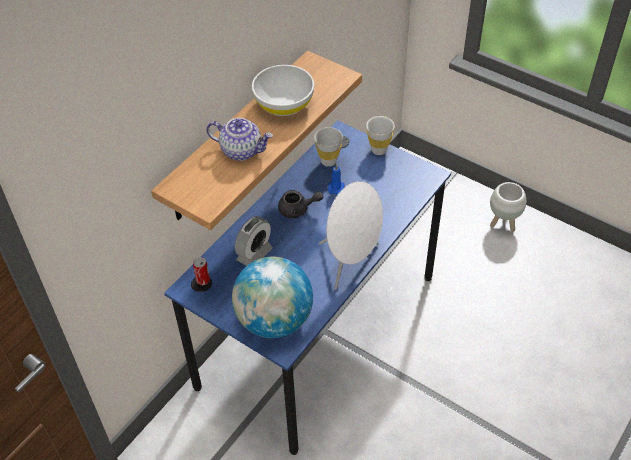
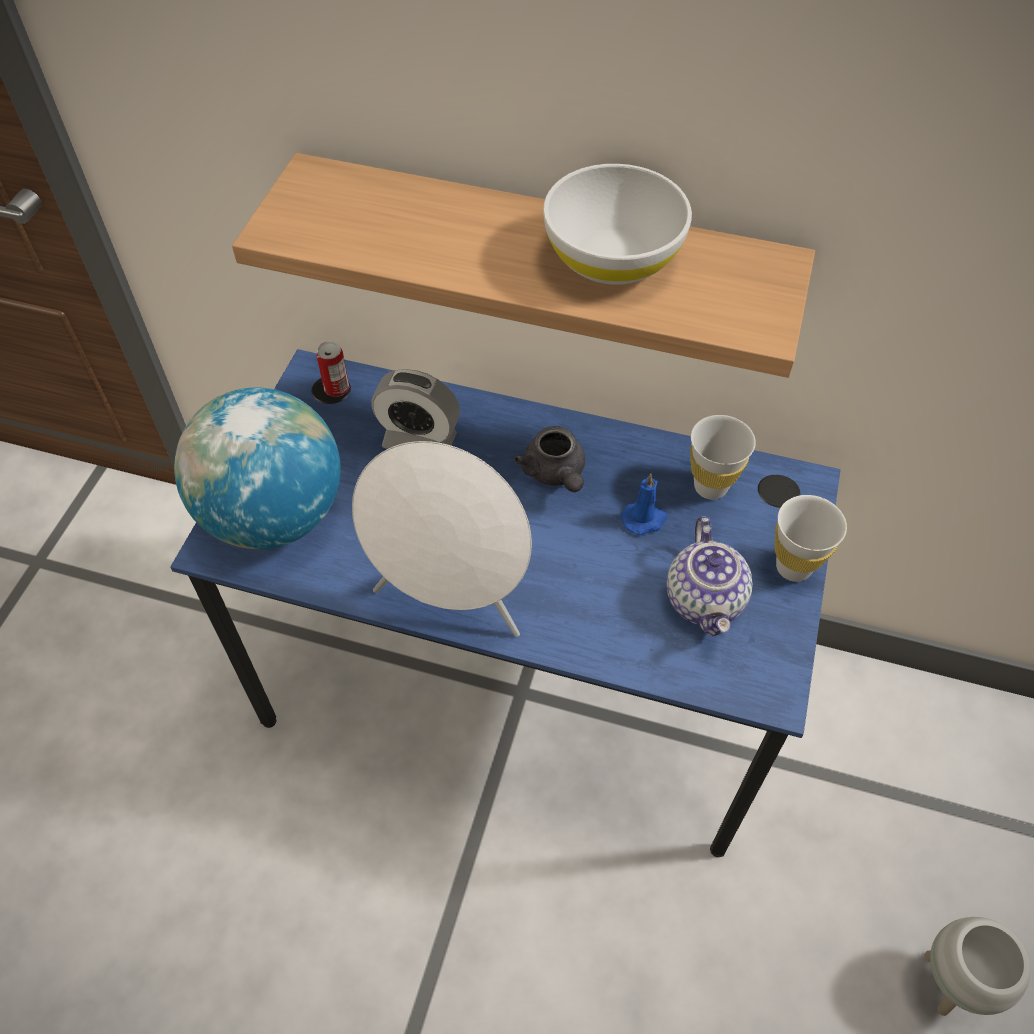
camera: 70 degrees right, 5 degrees up
teapot [206,118,273,161] -> teapot moved to [667,516,753,637]

